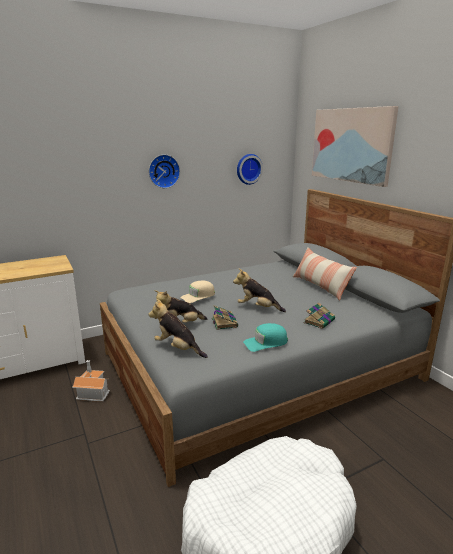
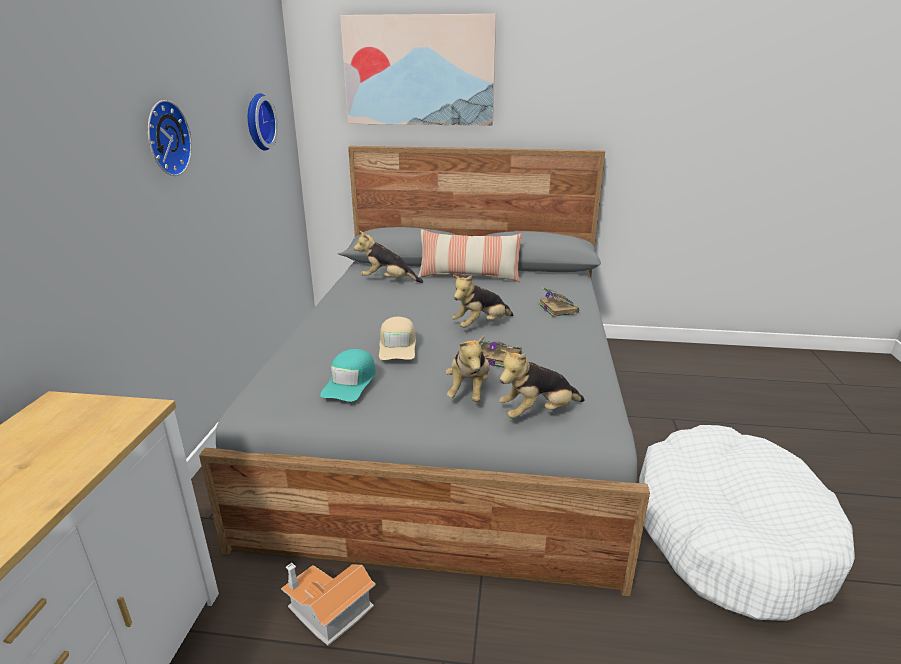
camera: 55 degrees left, 5 degrees up
turquoise cap [243,323,288,352] -> turquoise cap moved to [320,349,376,402]
none -> plush toy [354,231,423,283]

